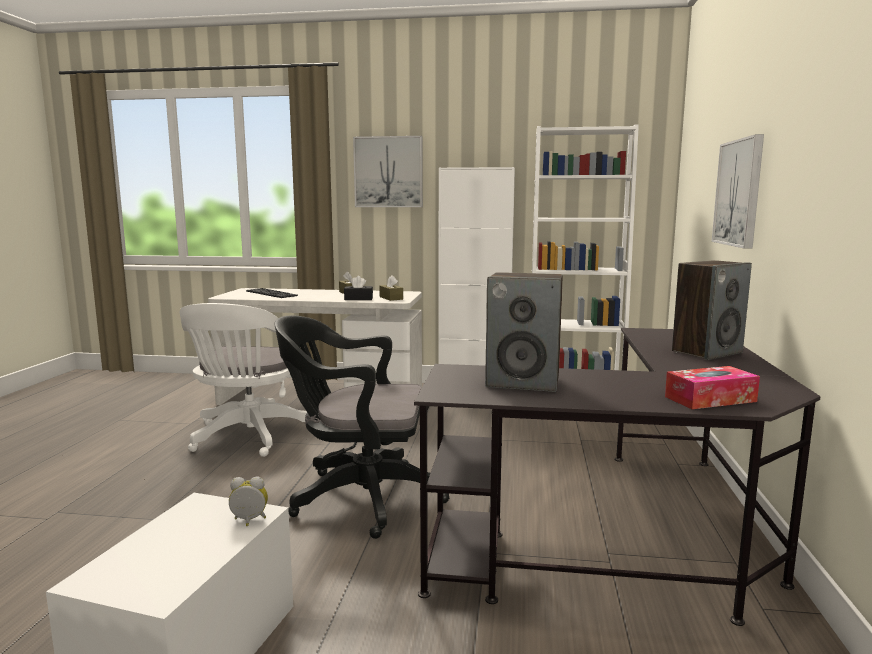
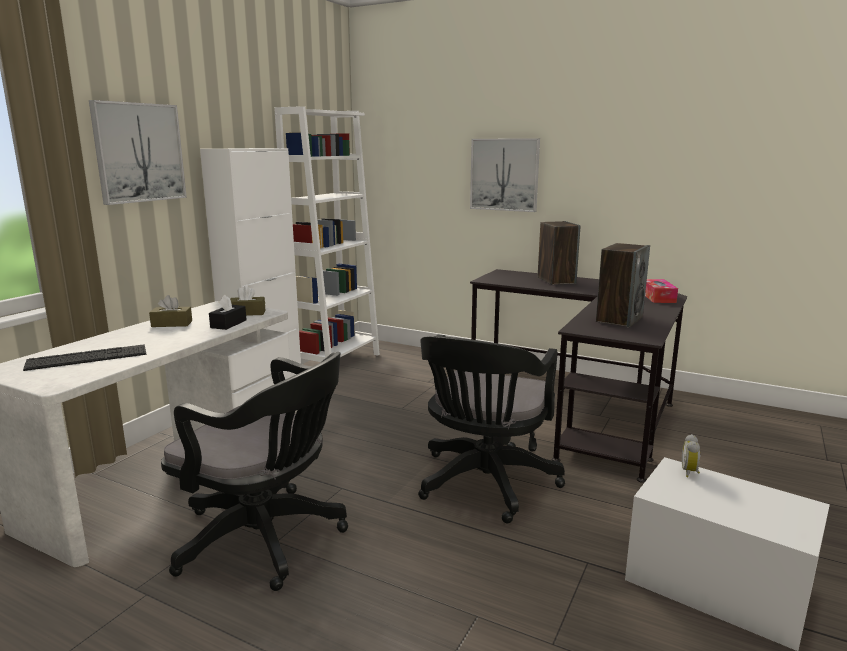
camera: 70 degrees left, 5 degrees up
white office chair [180,303,307,457] -> black office chair [161,352,348,591]

